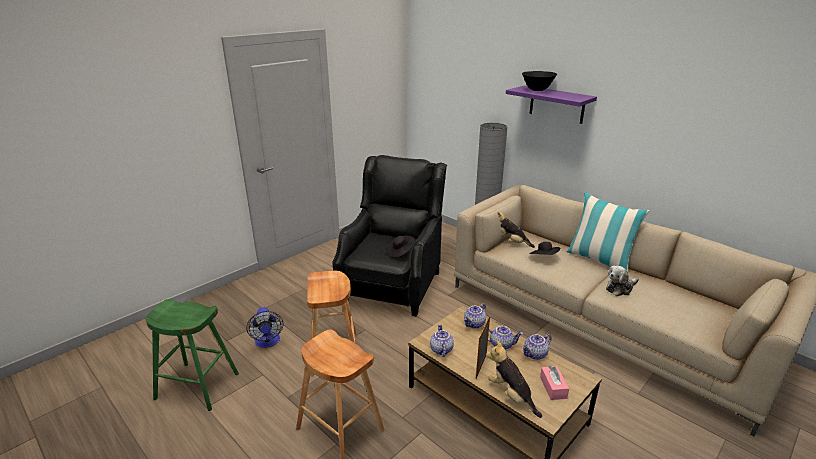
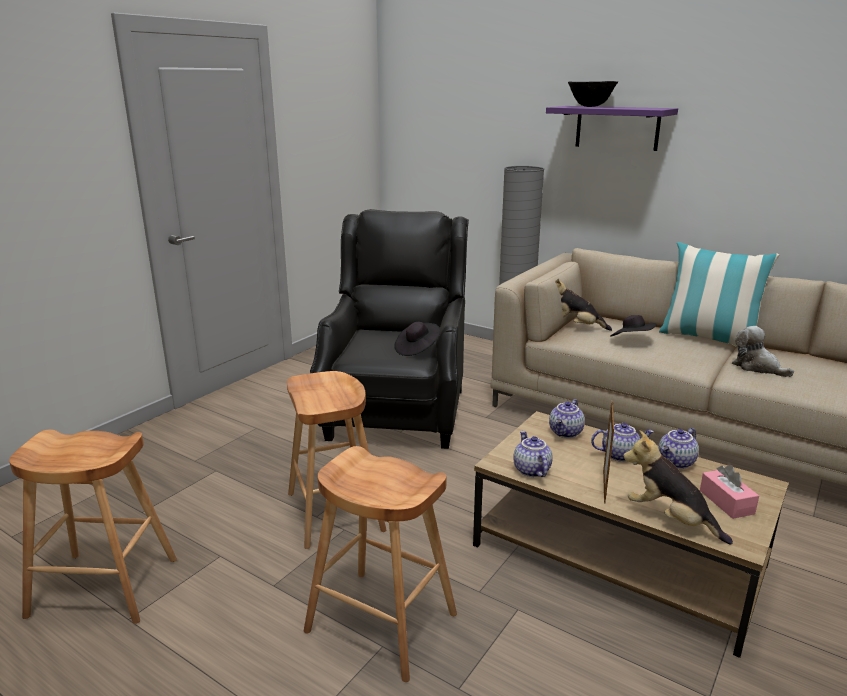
camera: 10 degrees left, 5 degrees down
green stool [145,299,239,411] -> brown stool [9,429,177,624]
fan [246,307,283,348] -> none
plush toy [606,265,639,296] -> plush toy turned 90 degrees clockwise [732,326,794,377]

